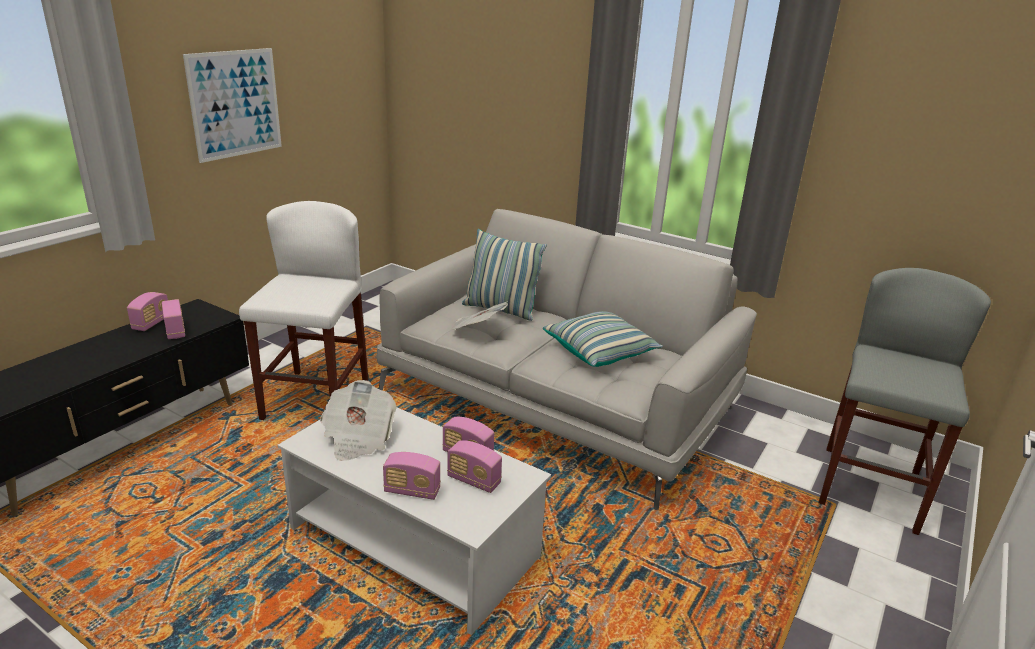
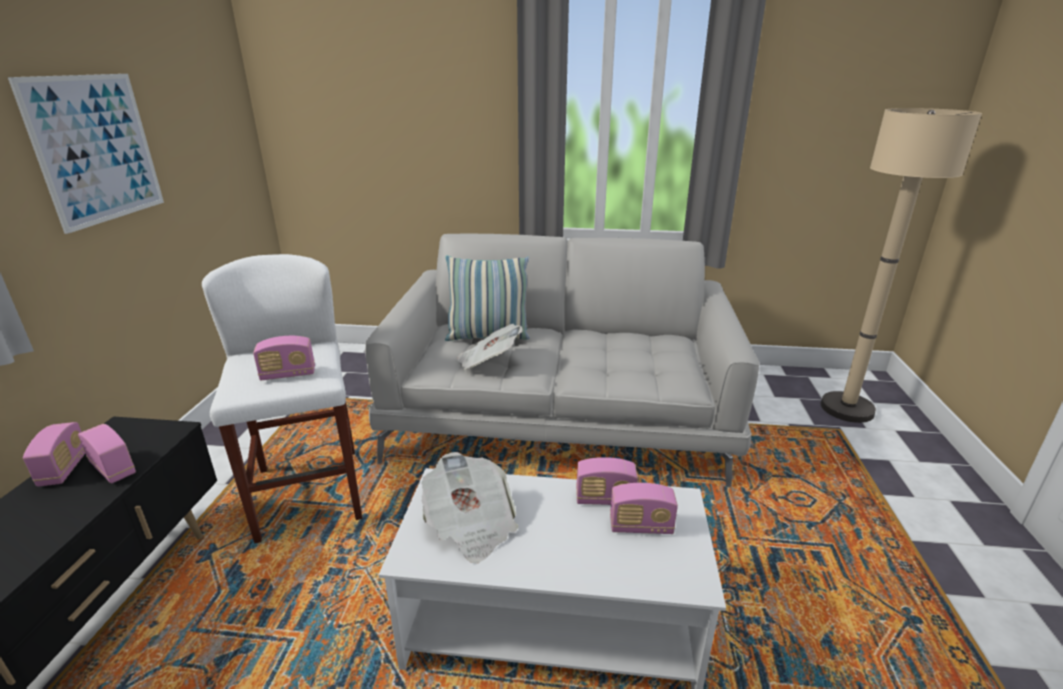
camera: 25 degrees left, 0 degrees up
radio [383,452,441,500] -> radio moved to [253,336,315,381]
pillow [543,311,663,367] -> none
grey stool [819,268,991,535] -> beige floor lamp [820,108,982,423]

